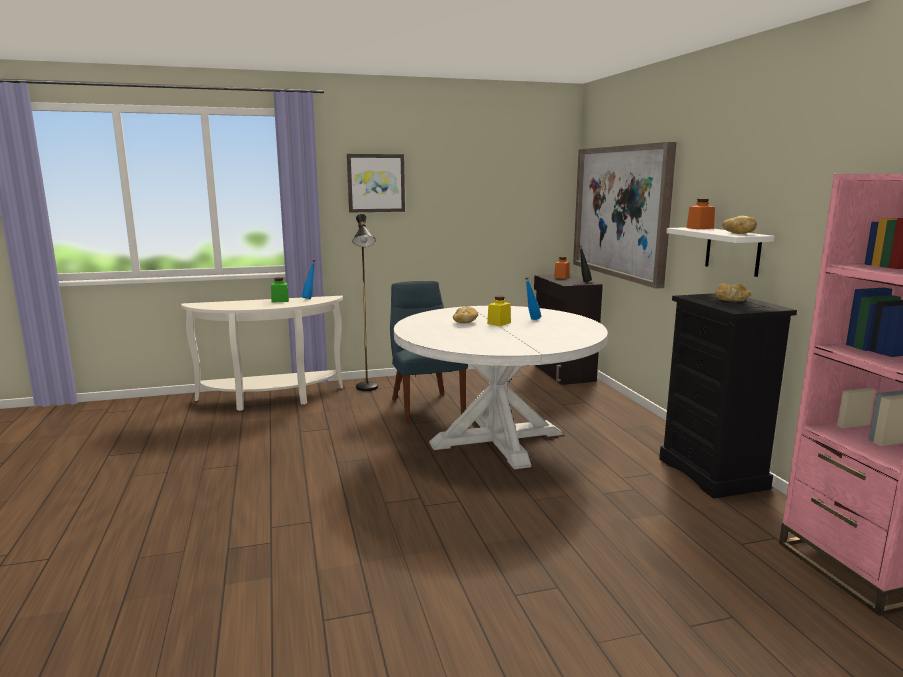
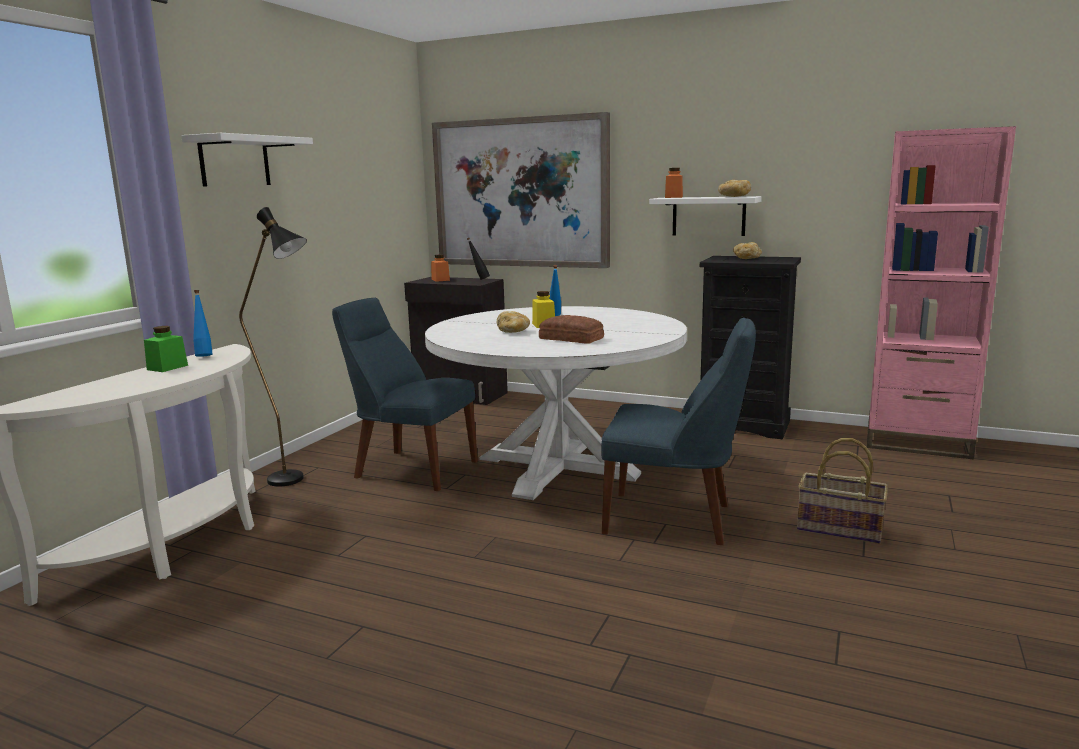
camera: 50 degrees left, 0 degrees up
picture [347,154,405,213] -> white shelf [181,133,313,187]
none -> bread [539,315,604,344]
none -> blue chair [601,317,756,545]
none -> basket [797,438,888,544]

